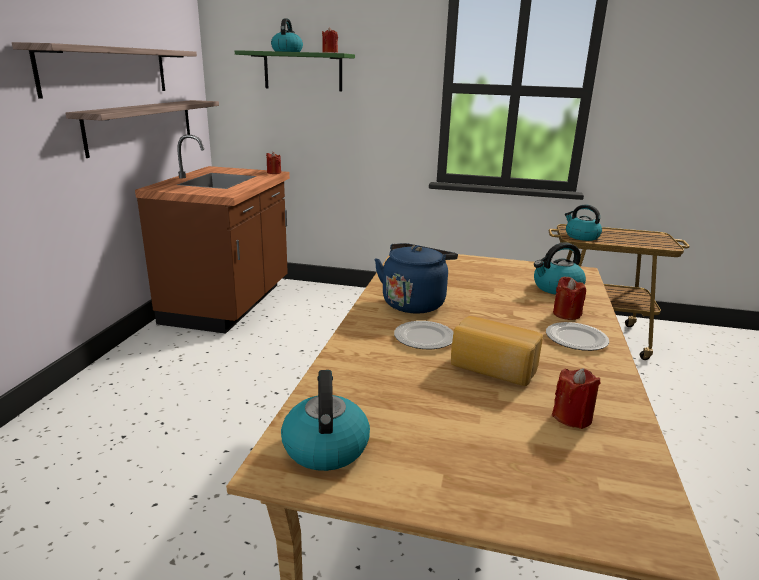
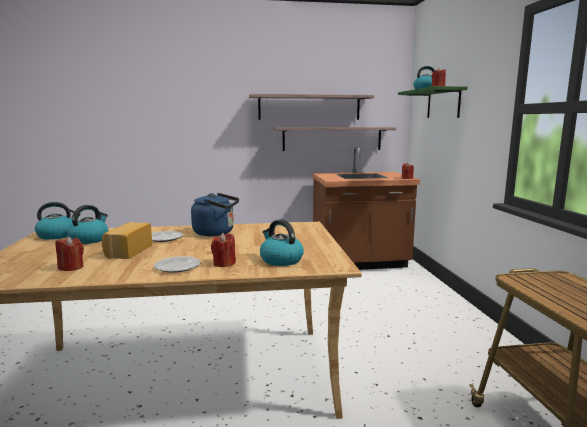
camera: 70 degrees right, 10 degrees down
kettle [565,204,602,241] -> kettle moved to [67,205,108,244]

